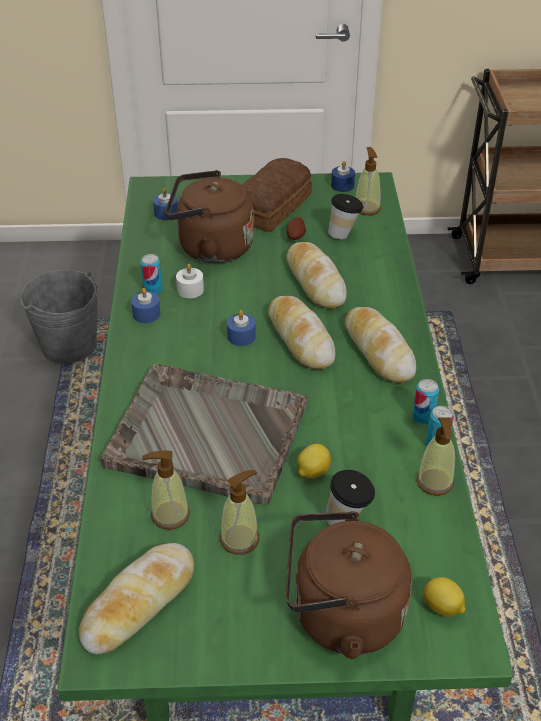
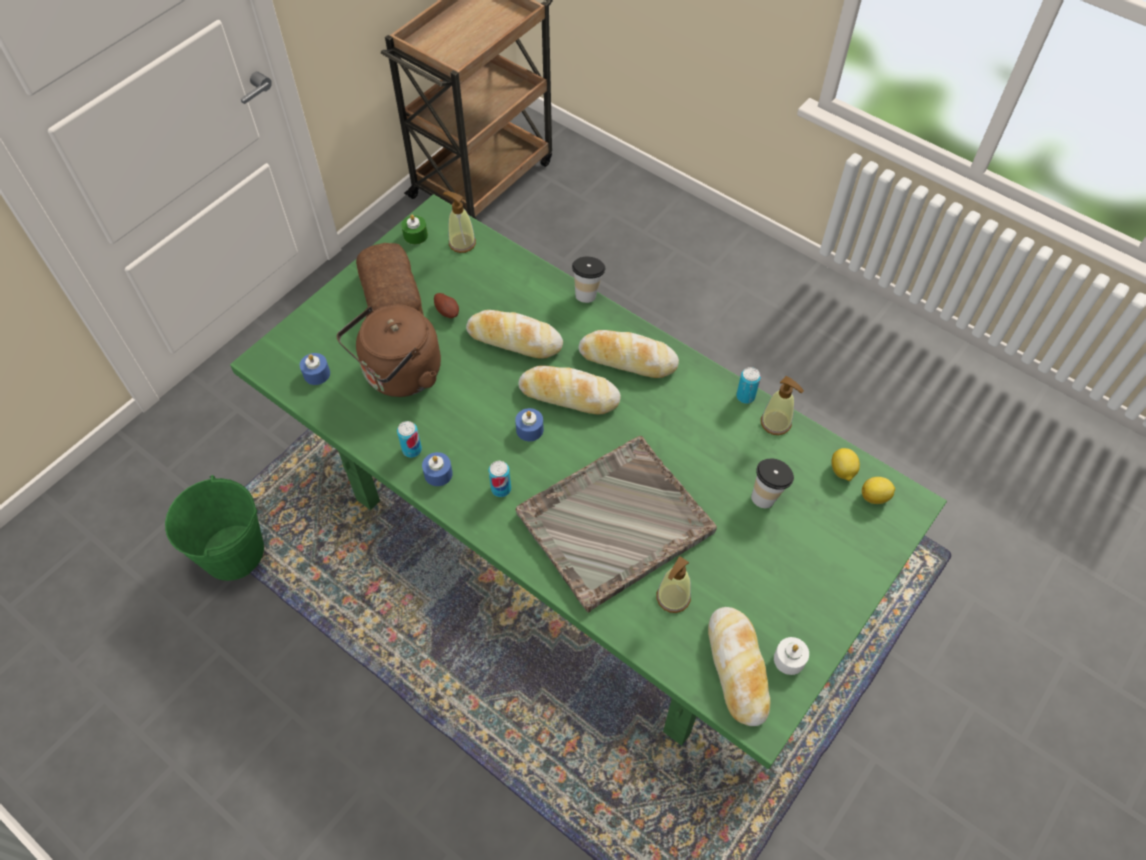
camera: 50 degrees left, 15 degrees up
grey bucket [20,270,98,364] -> green bucket [165,475,264,581]
white candle [176,264,204,298] -> white candle moved to [774,637,809,675]
soap dispenser [220,470,259,555] -> none
brown kettle [286,511,412,659] -> none
lemon [297,444,331,479] -> lemon moved to [831,448,860,481]
cup [328,194,363,239] -> cup moved to [572,257,605,303]
blue candle [331,161,355,192] -> green candle [401,215,428,245]
can [412,379,439,425] -> can moved to [488,461,511,497]

